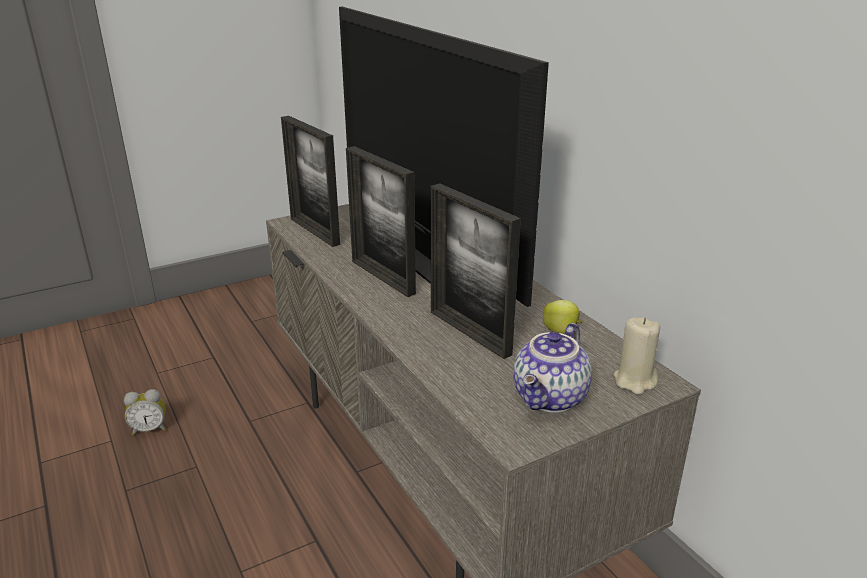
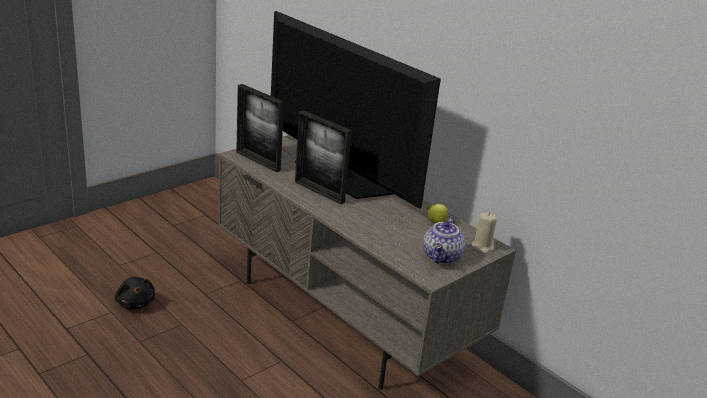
camera: 15 degrees left, 0 degrees up
alarm clock [124,389,166,435] -> black plush toy [115,277,155,309]
picture frame [431,183,521,359] -> none

